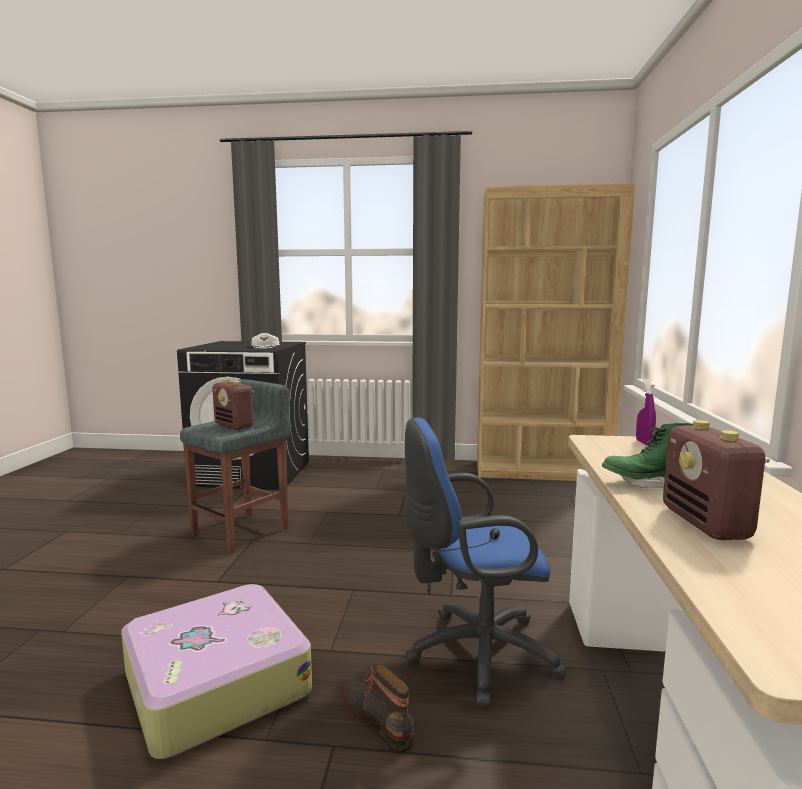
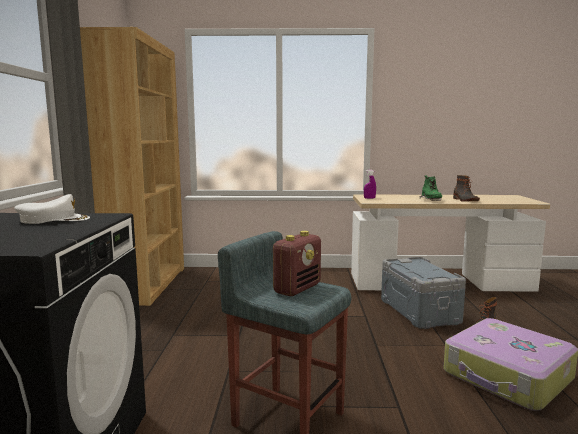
camera: 95 degrees left, 0 degrees up
blue office chair [405,418,567,708] -> grey storage box [381,257,466,329]
radio [663,420,770,540] -> boot [453,175,480,201]

